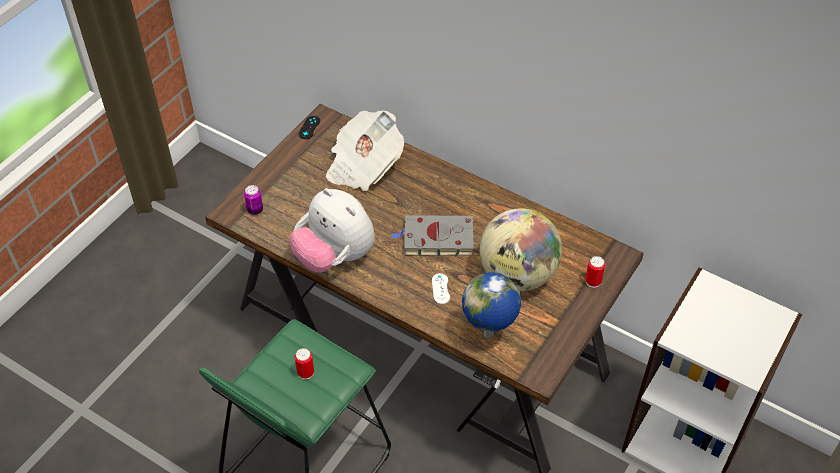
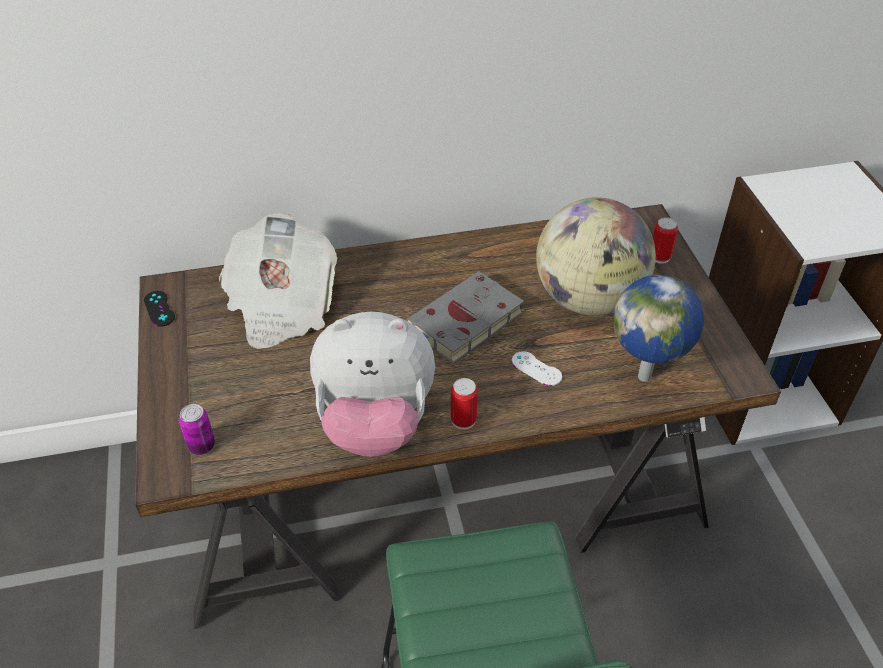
camera: 45 degrees left, 5 degrees down
can [295,348,314,380] -> can moved to [451,378,478,430]

